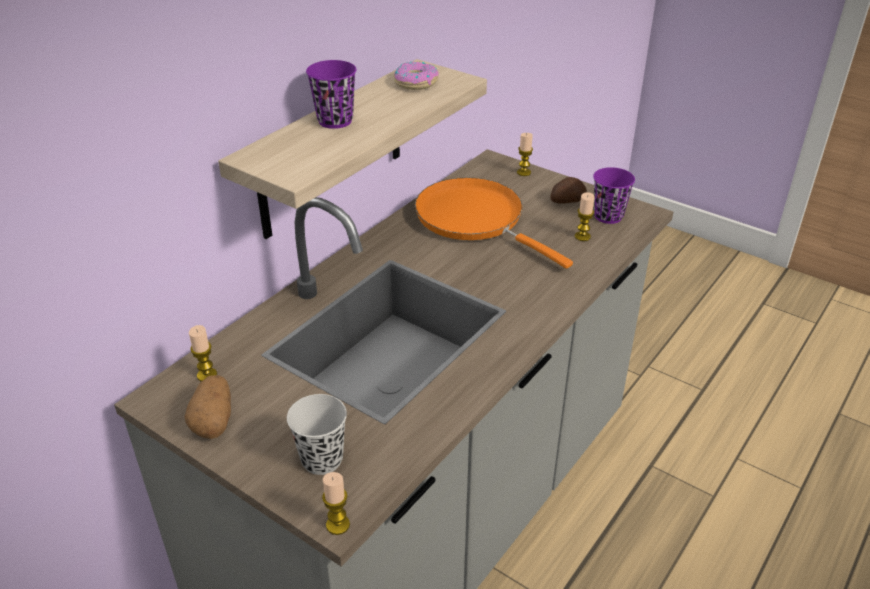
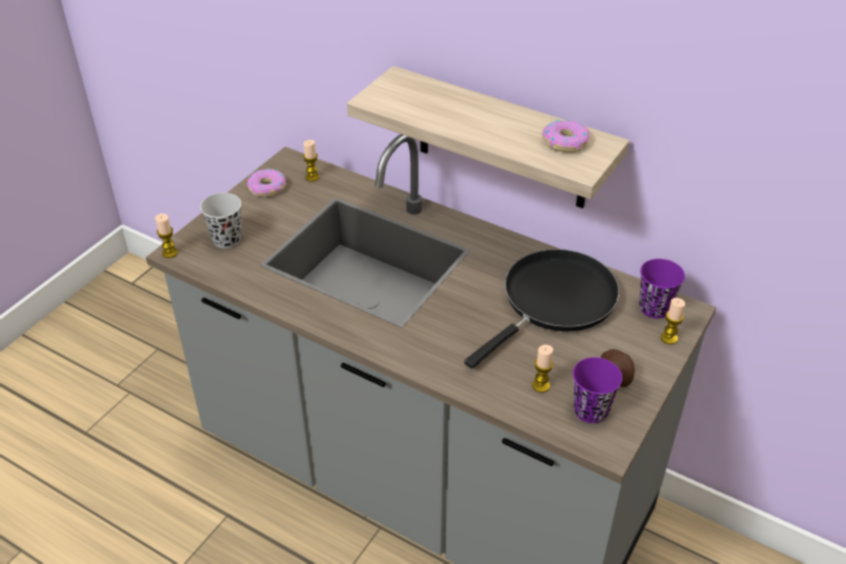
camera: 85 degrees right, 5 degrees up
potato [185,375,231,439] -> donut [247,168,286,197]
purple cup [306,60,357,129] -> purple cup moved to [639,259,685,319]
orange frying pan [415,178,573,269] -> black frying pan [464,249,619,368]

